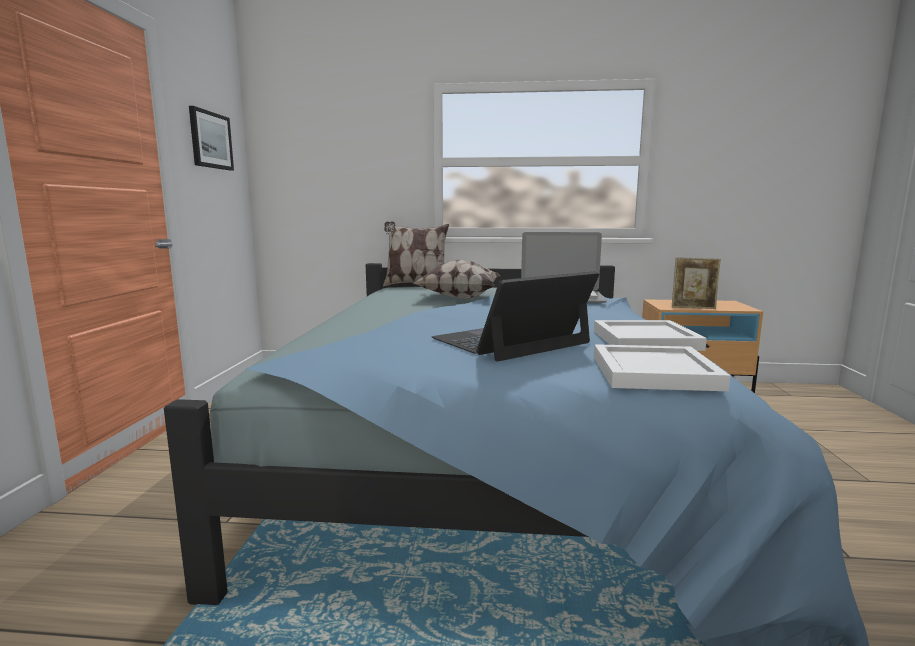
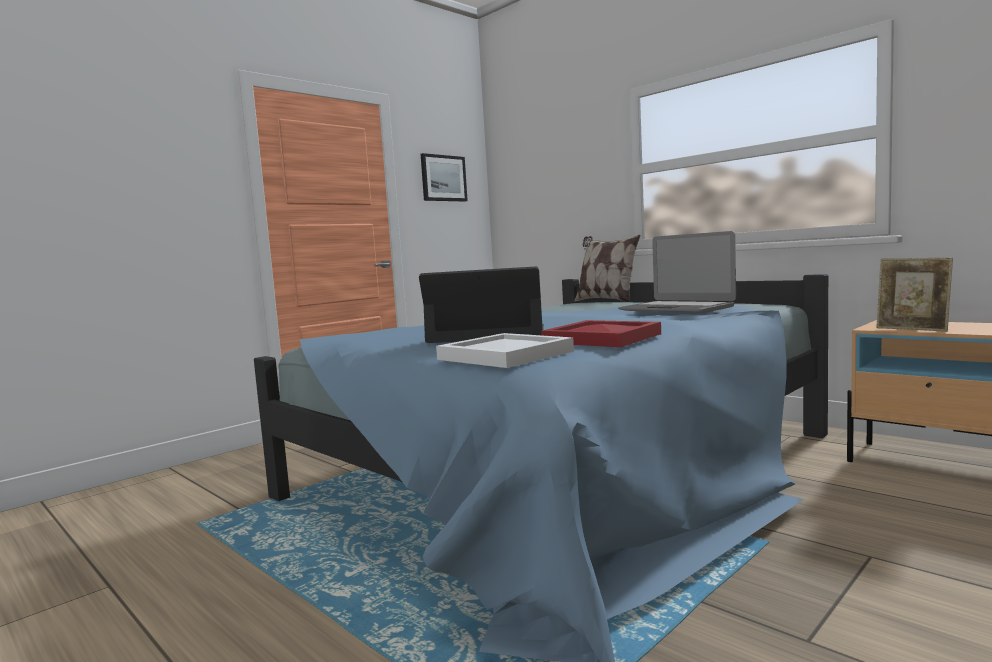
camera: 40 degrees right, 5 degrees down
pillow [414,260,501,298] -> none
white tray [594,320,707,351] -> red tray [541,320,661,347]

